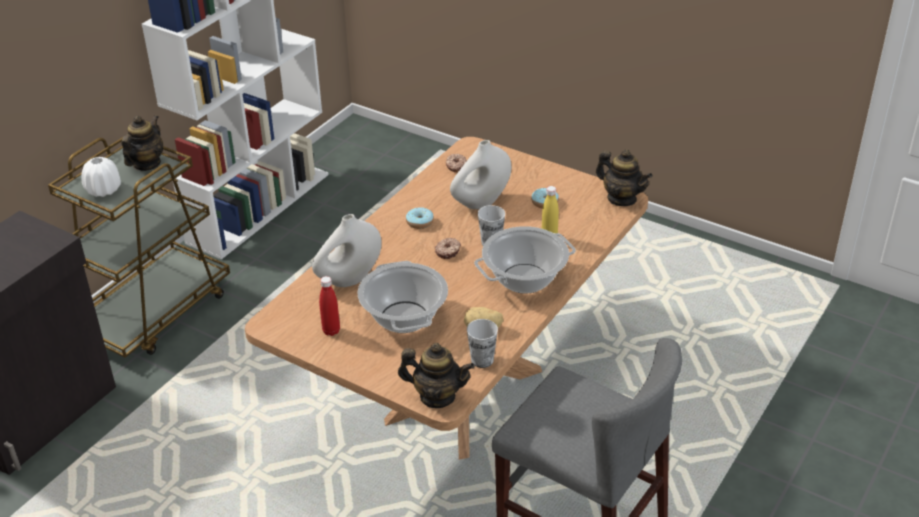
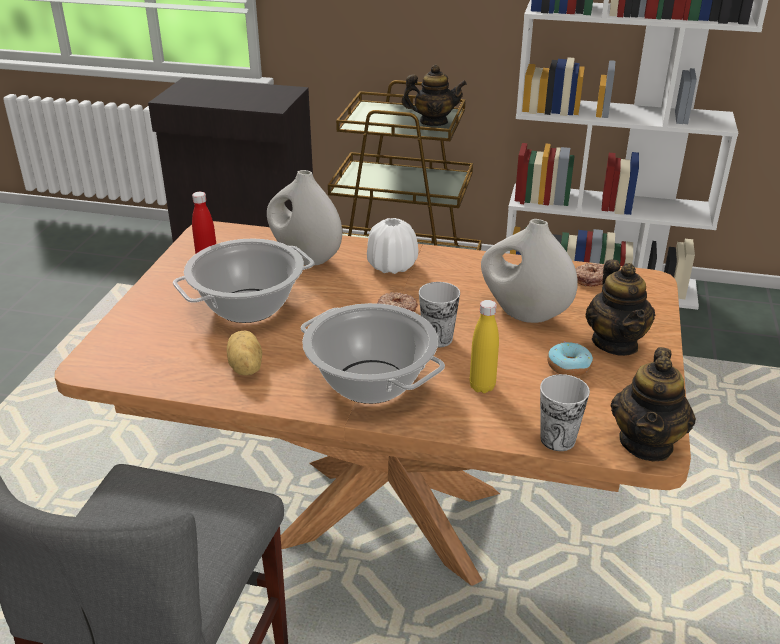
camera: 70 degrees right, 5 degrees down
white vase [81,157,121,197] -> white vase moved to [367,218,418,274]
teapot [398,343,475,408] -> teapot moved to [586,260,655,356]
donut [406,207,434,229] -> none
cup [467,319,498,368] -> cup moved to [540,374,590,451]

